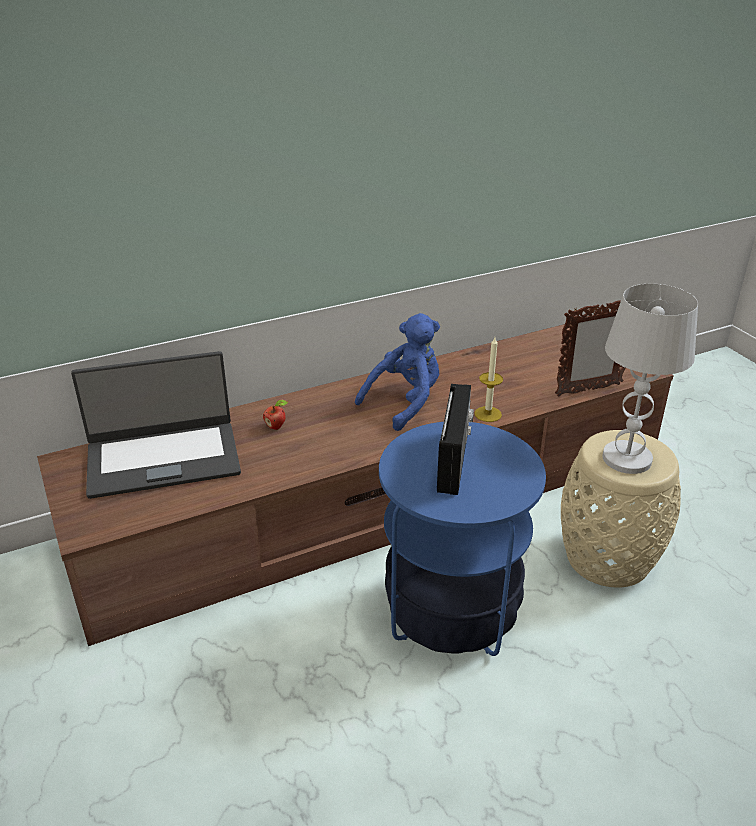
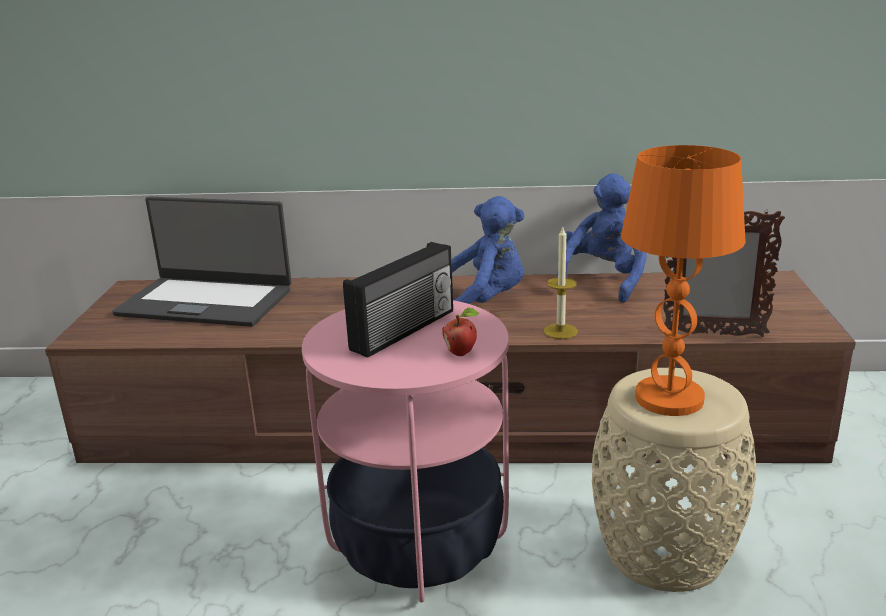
camera: 30 degrees right, 10 degrees down
apple [263,400,288,430] -> apple moved to [442,308,479,356]
blue side table [379,422,546,656] -> pink side table [302,300,509,603]
white table lamp [602,284,698,474] -> orange table lamp [621,145,746,416]
none -> blue plush toy [556,173,647,303]

